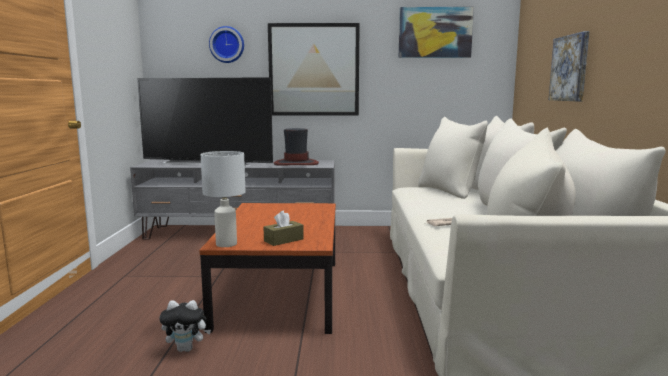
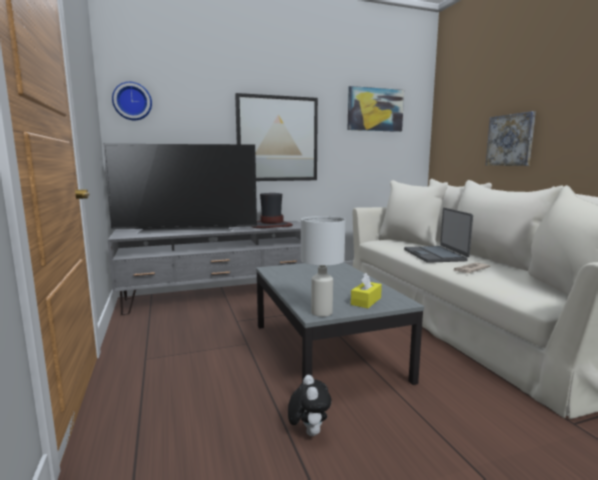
camera: 20 degrees left, 0 degrees up
plush toy [159,300,211,352] -> plush toy turned 75 degrees counterclockwise [288,375,331,436]
brown coffee table [199,203,336,334] -> grey coffee table [256,262,424,385]
wall clock [209,26,244,63] -> wall clock moved to [112,82,152,120]
brown tissue box [264,211,304,246] -> yellow tissue box [351,273,382,308]
none -> laptop [404,208,473,263]

